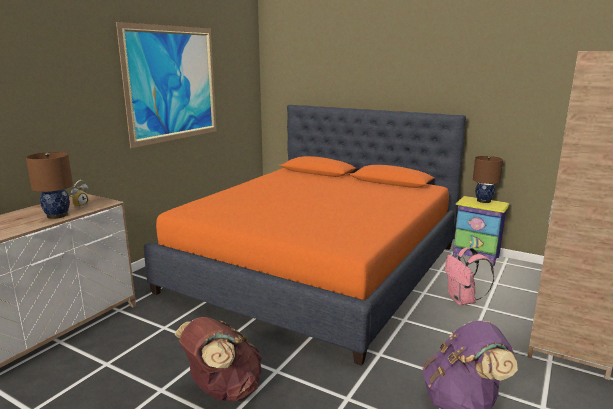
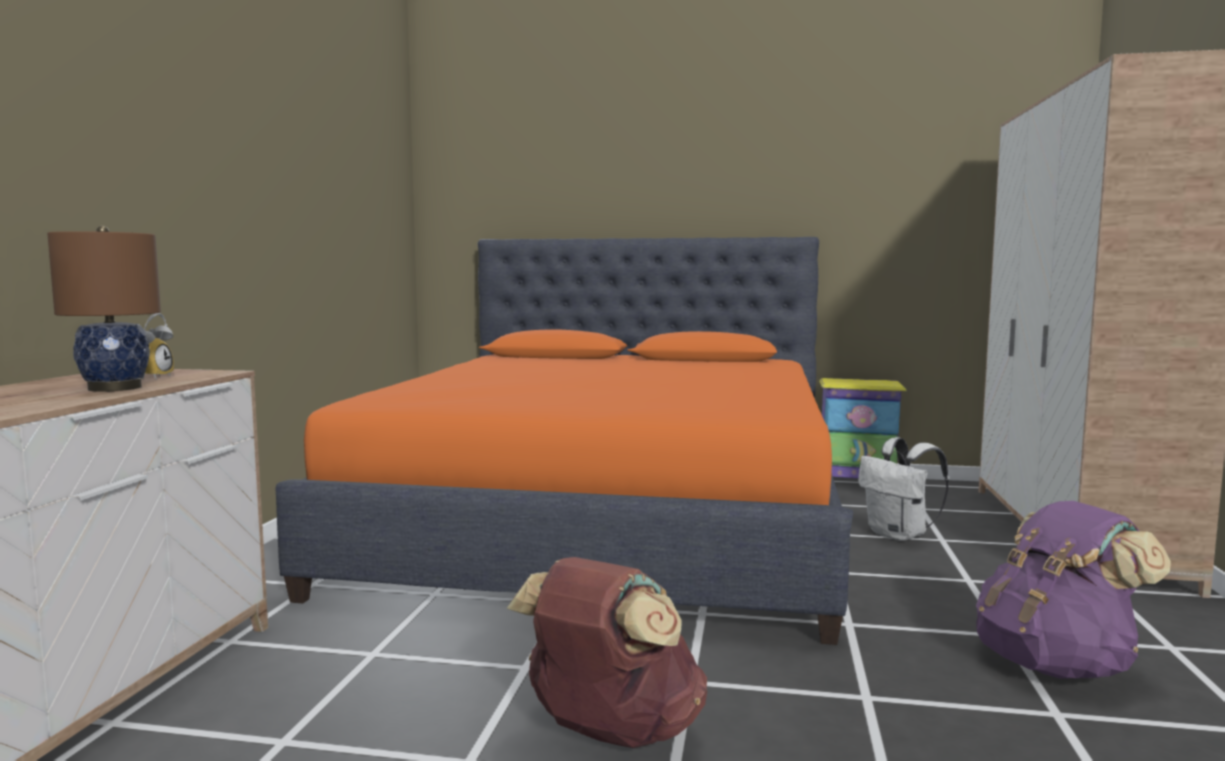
camera: 20 degrees left, 10 degrees down
picture [116,22,217,148] -> none
pink backpack [445,247,494,305] -> white backpack [858,437,949,541]
brown table lamp [473,156,503,203] -> none

